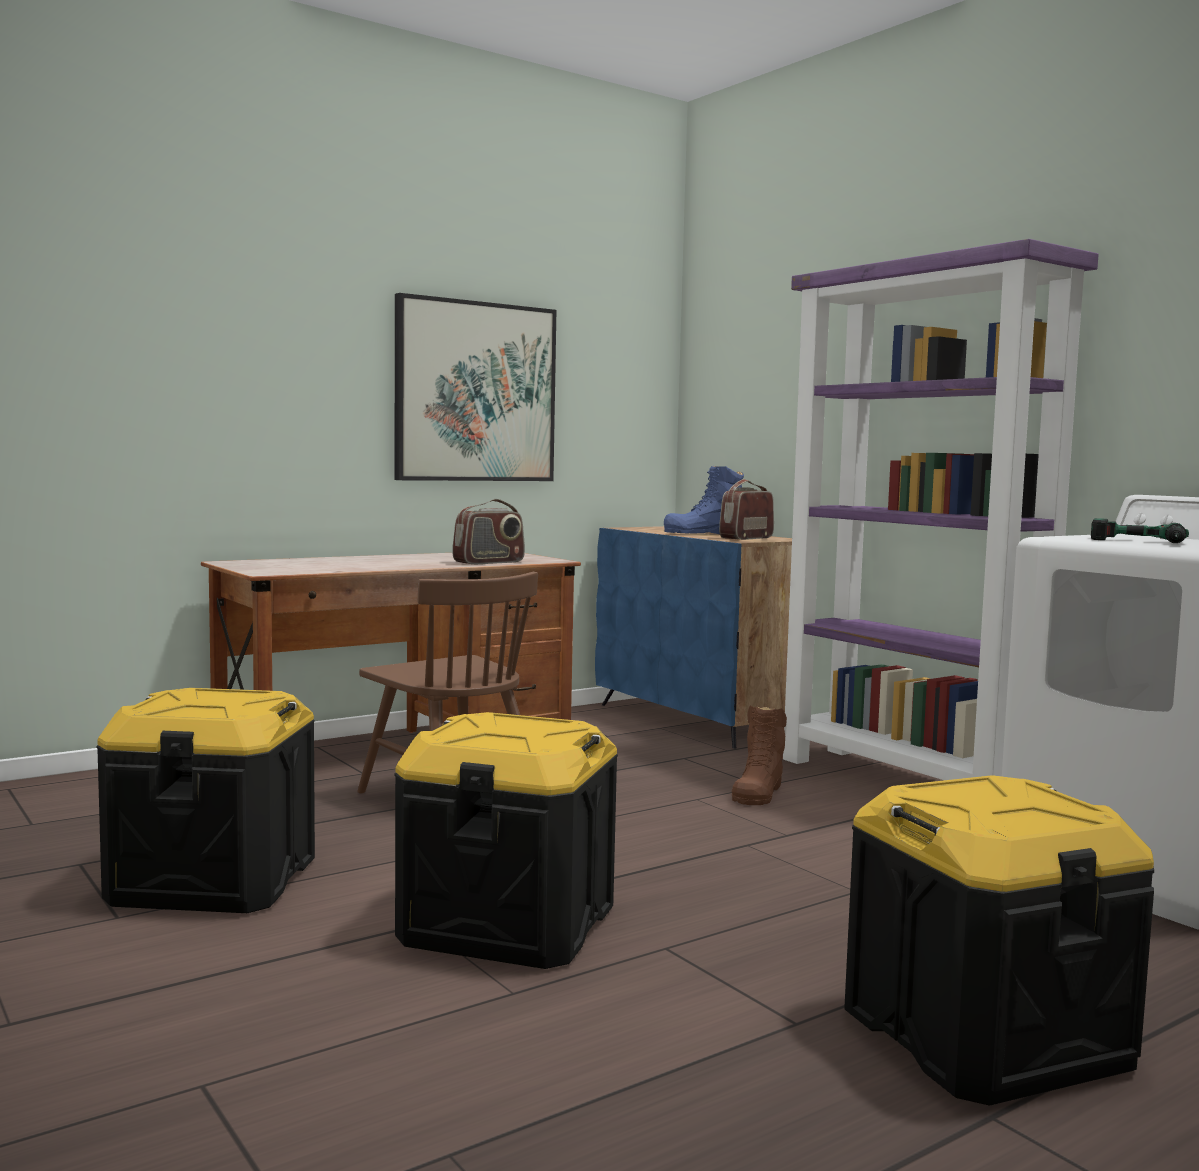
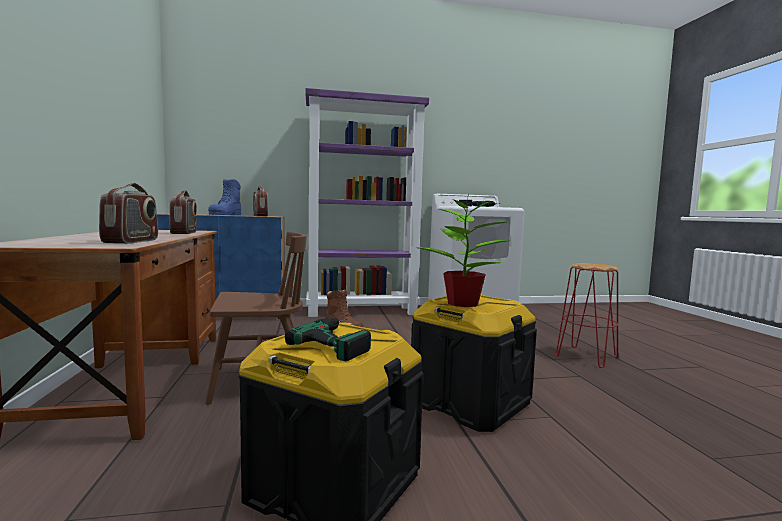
camera: 65 degrees left, 0 degrees up
picture [394,293,556,481] -> none
black storage box [844,775,1154,1106] -> red stool [556,263,618,368]
none -> radio [99,183,158,243]
none -> power drill [285,317,371,361]
none -> potted plant [416,197,509,307]

